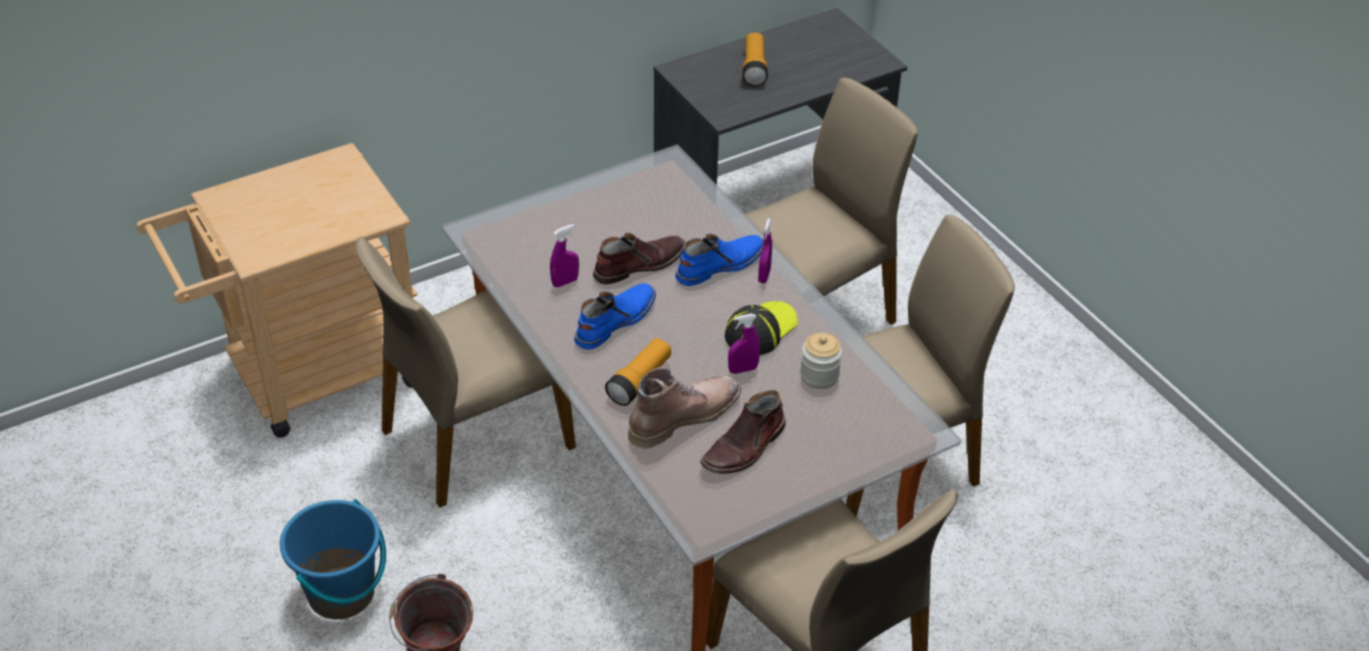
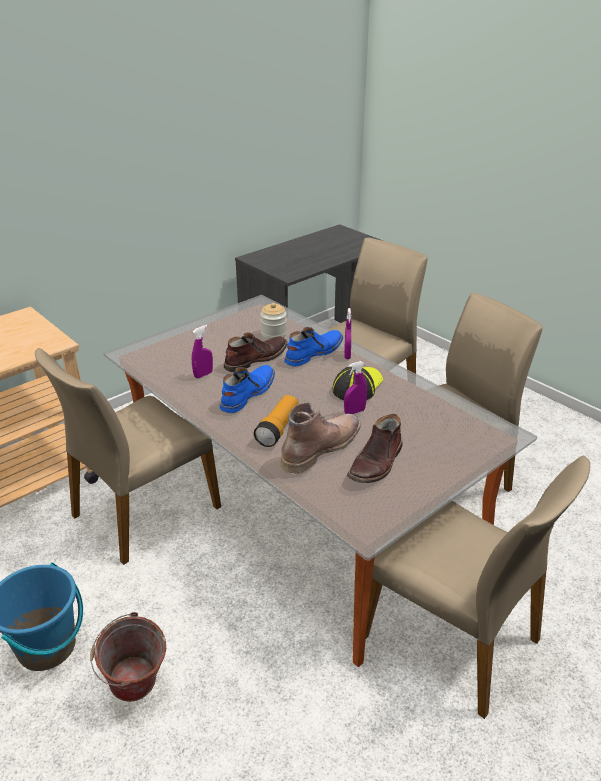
camera: 10 degrees left, 10 degrees down
flashlight [743,33,768,87] -> none
jar [800,333,842,389] -> jar moved to [260,303,287,340]

